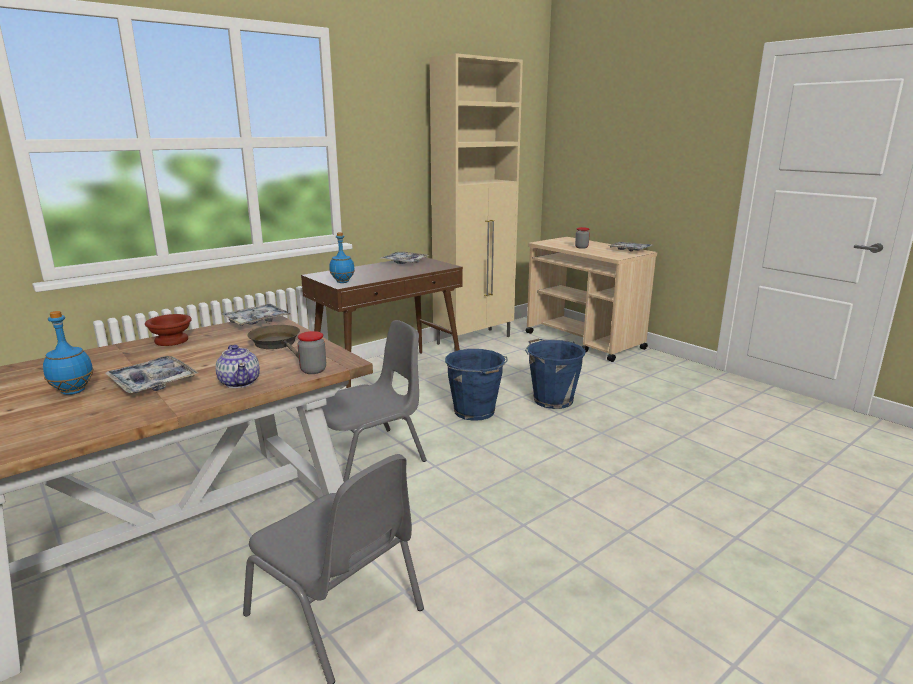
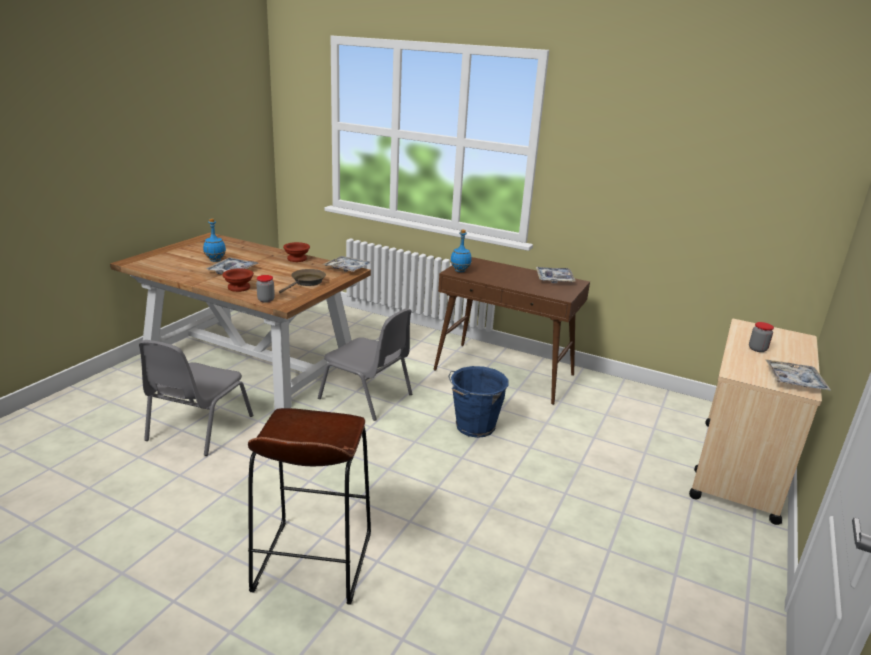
camera: 65 degrees right, 5 degrees up
teapot [215,345,260,388] -> brown bowl [222,269,254,292]
beige cabinet [429,53,523,352] -> none
blue bucket [525,339,586,409] -> none
none -> brown stool [248,408,371,605]

